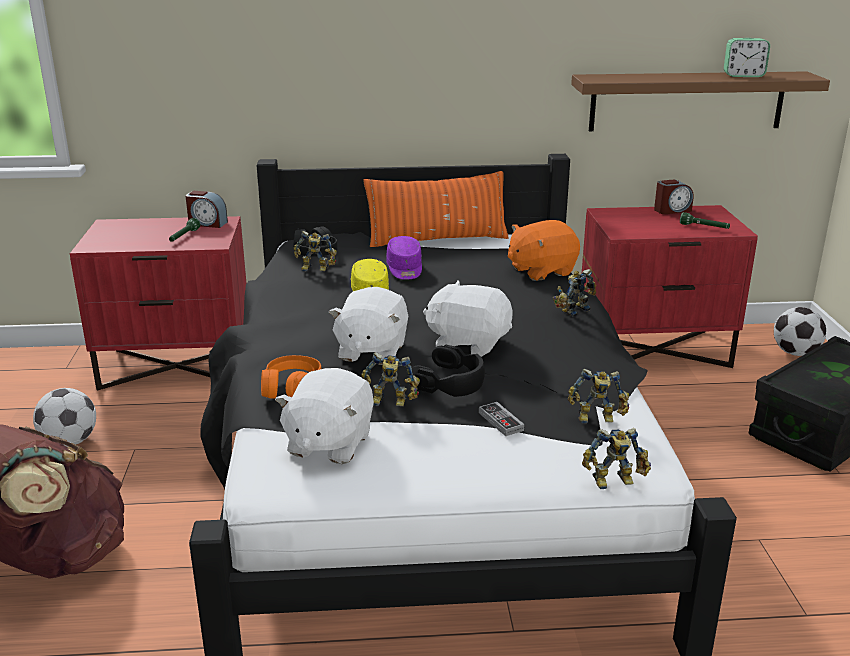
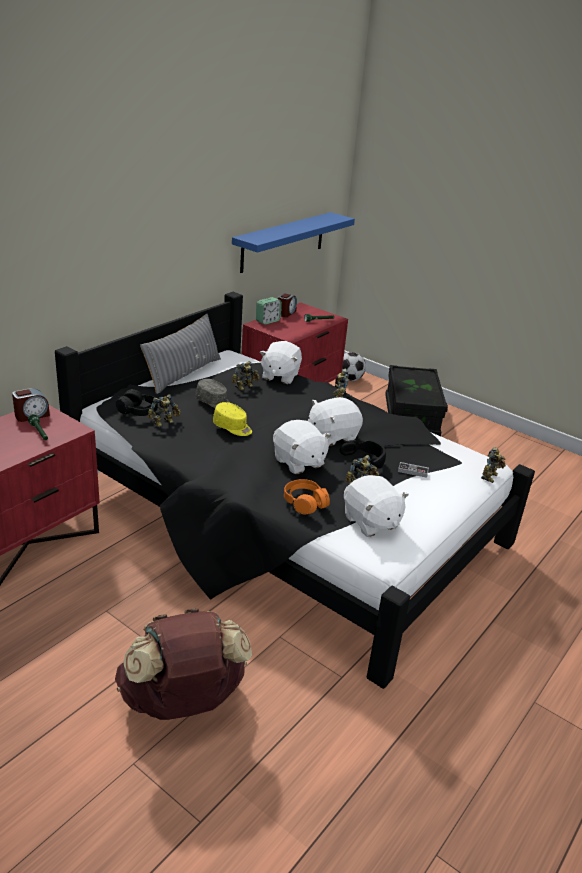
camera: 50 degrees left, 5 degrees up
football [33,388,96,447] -> none
orange pillow [363,171,509,247] -> grey pillow [140,314,221,394]
purple cap [386,236,422,280] -> grey cap [196,379,230,408]
orange plush toy [508,220,580,281] -> white plush toy [259,341,302,384]
toy robot [568,369,629,423] -> toy robot moved to [232,361,260,391]
brown shelf [571,71,830,131] -> blue shelf [232,212,355,273]
alarm clock [724,38,770,77] -> alarm clock moved to [256,297,282,325]

